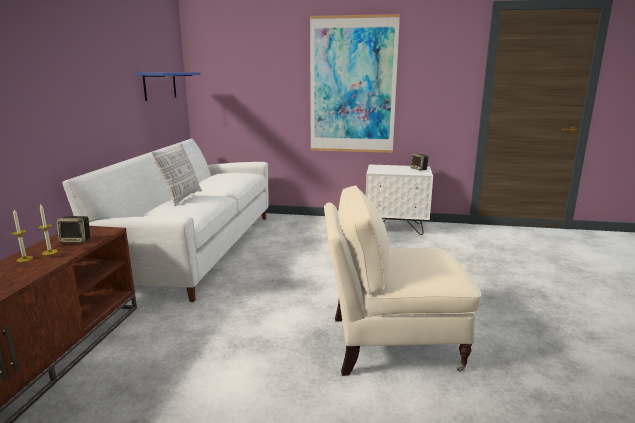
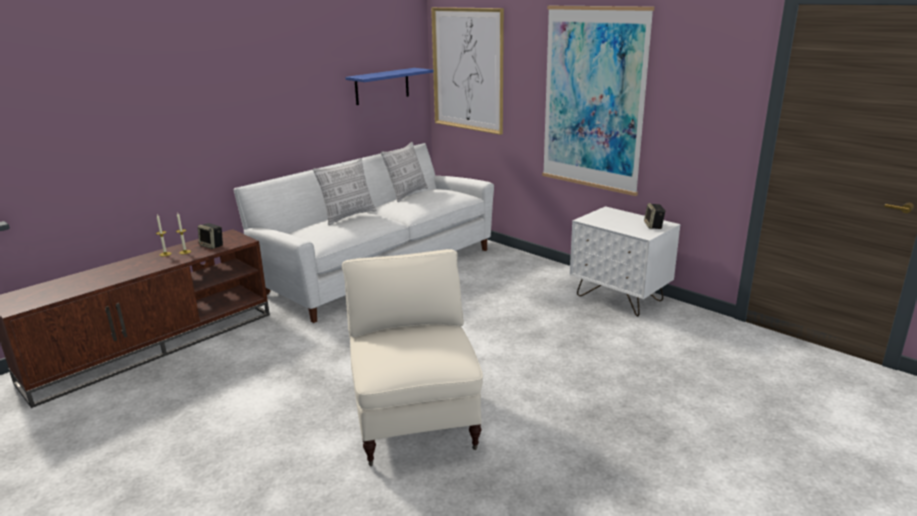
camera: 35 degrees right, 5 degrees up
beige armchair [324,185,481,376] -> beige armchair turned 45 degrees clockwise [342,249,483,466]
none -> pillow [381,142,428,202]
none -> picture [431,7,504,135]

